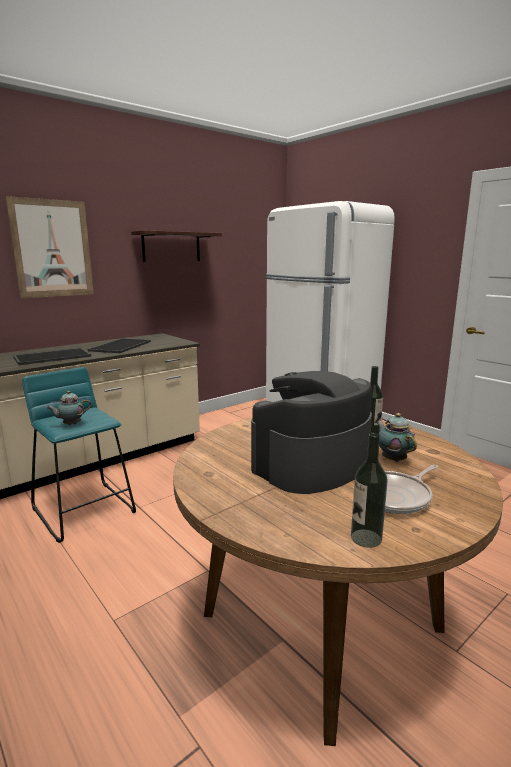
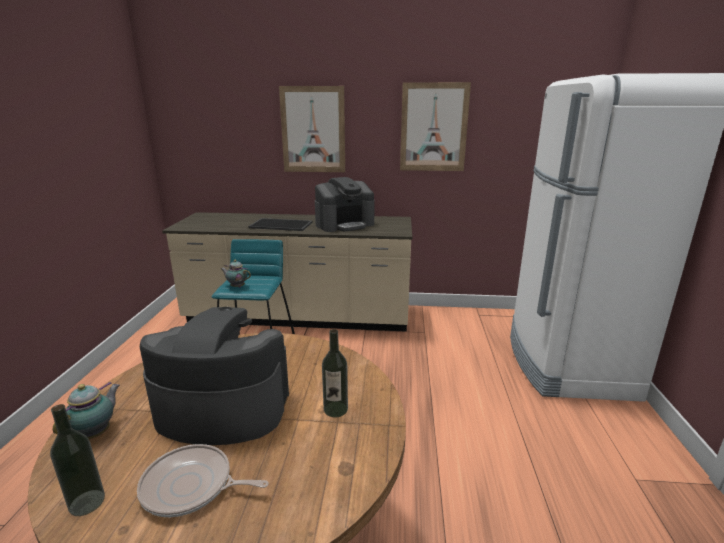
camera: 45 degrees right, 5 degrees up
tray [88,338,151,353] -> coffee machine [315,177,375,232]
shelf [131,230,222,262] -> picture [400,82,471,171]
teapot [376,413,417,462] -> teapot moved to [53,382,120,439]

